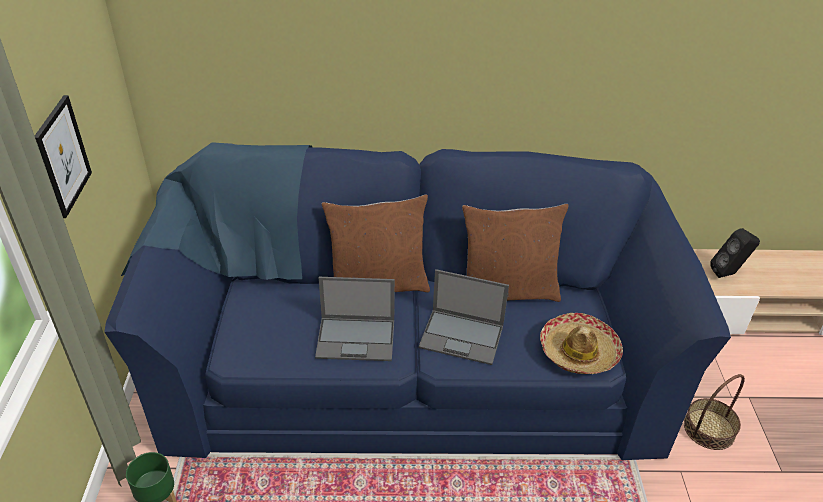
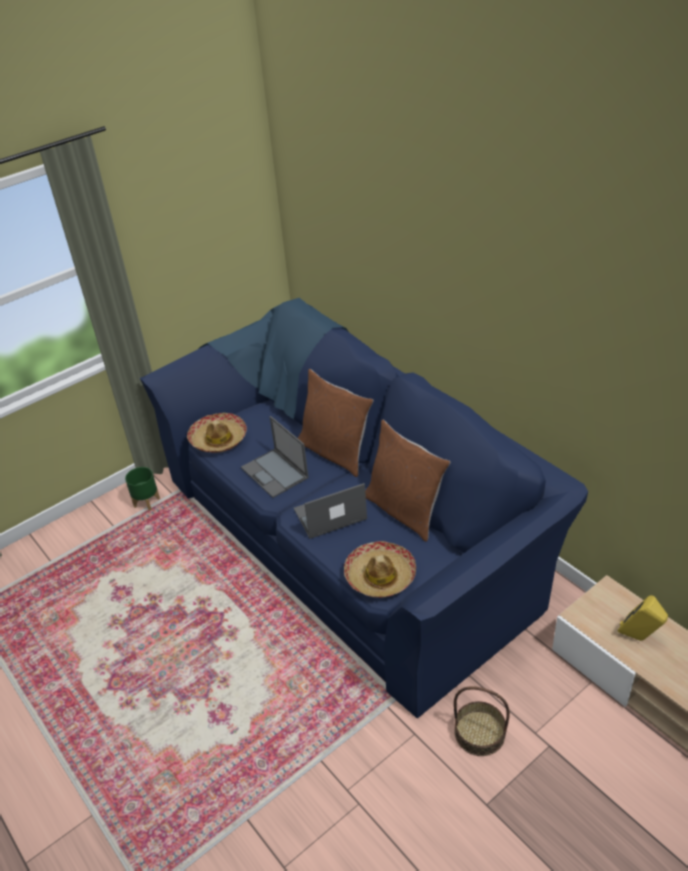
camera: 55 degrees right, 0 degrees up
picture [35,95,92,218] -> none
laptop [418,269,509,365] -> laptop turned 90 degrees clockwise [294,483,367,539]
black speaker [710,228,760,278] -> yellow speaker [617,595,668,641]
none -> hat [187,413,247,453]

